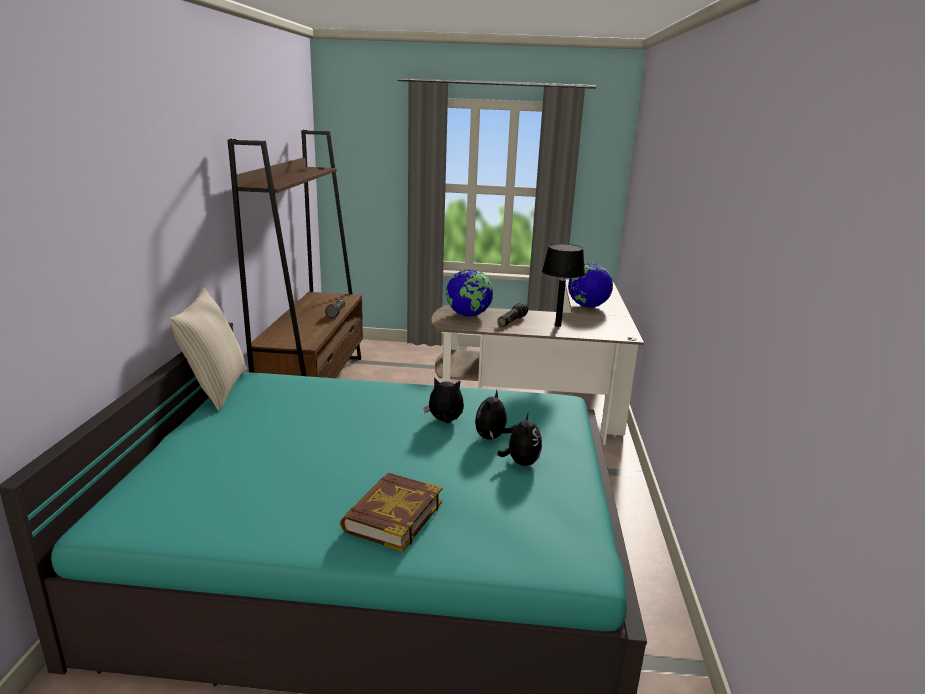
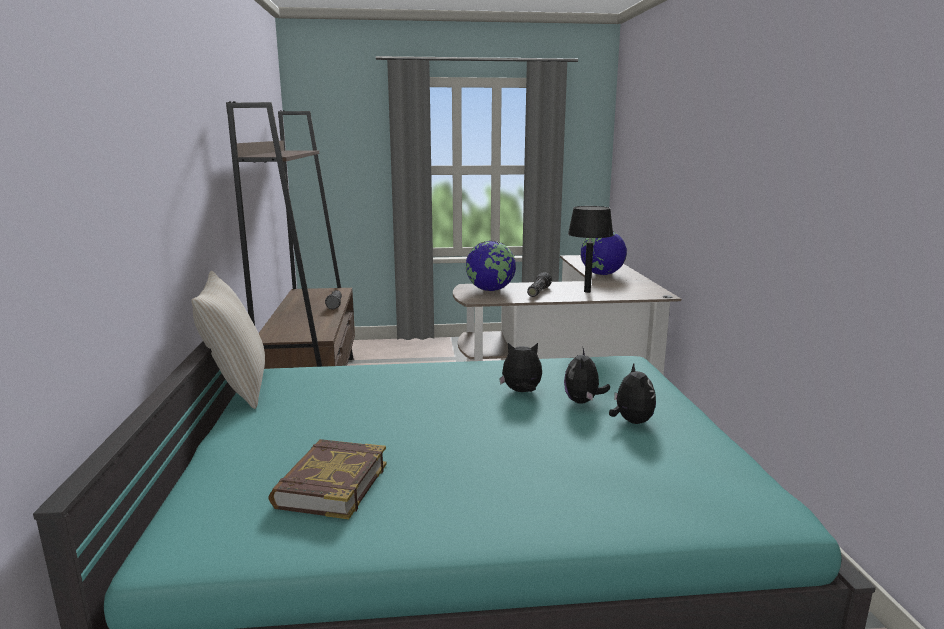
camera: 10 degrees left, 5 degrees down
book [340,473,442,552] -> book moved to [268,439,387,519]

